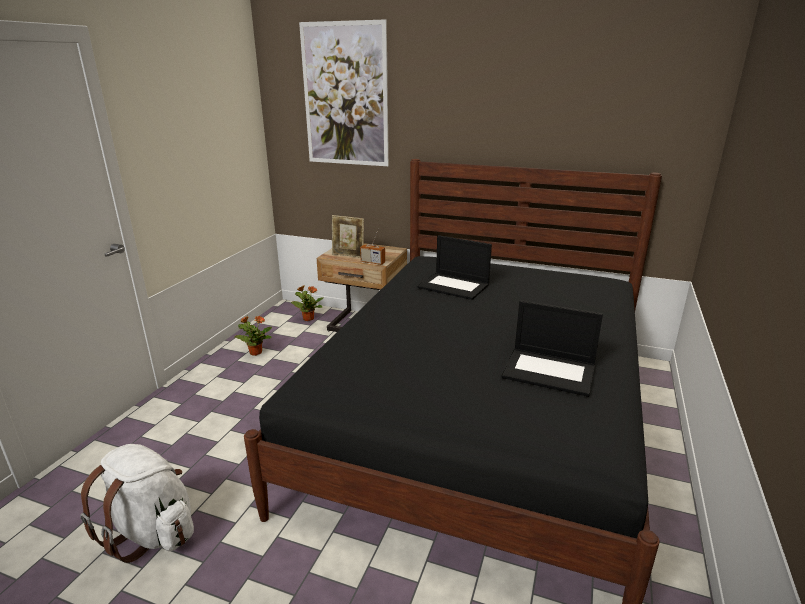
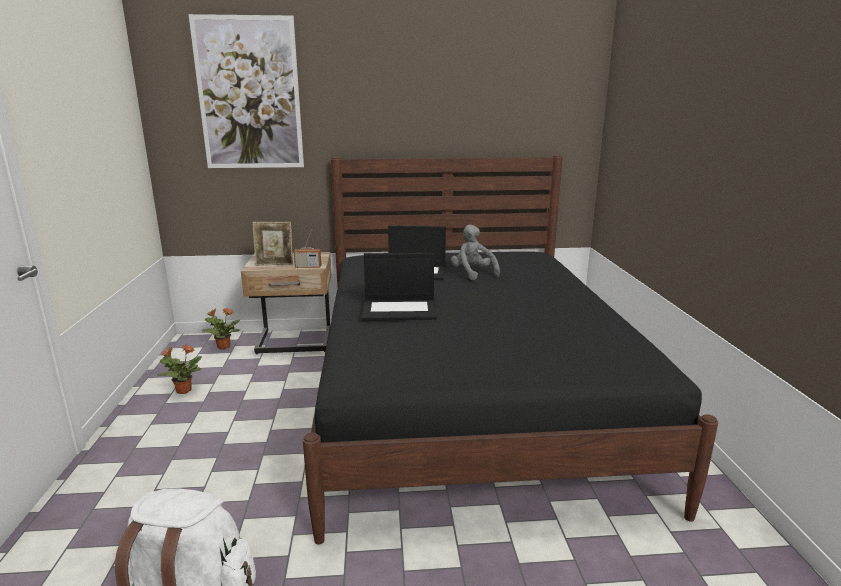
camera: 25 degrees left, 5 degrees down
laptop [502,300,603,397] -> laptop moved to [361,253,437,321]
none -> grey plush toy [451,224,500,280]

